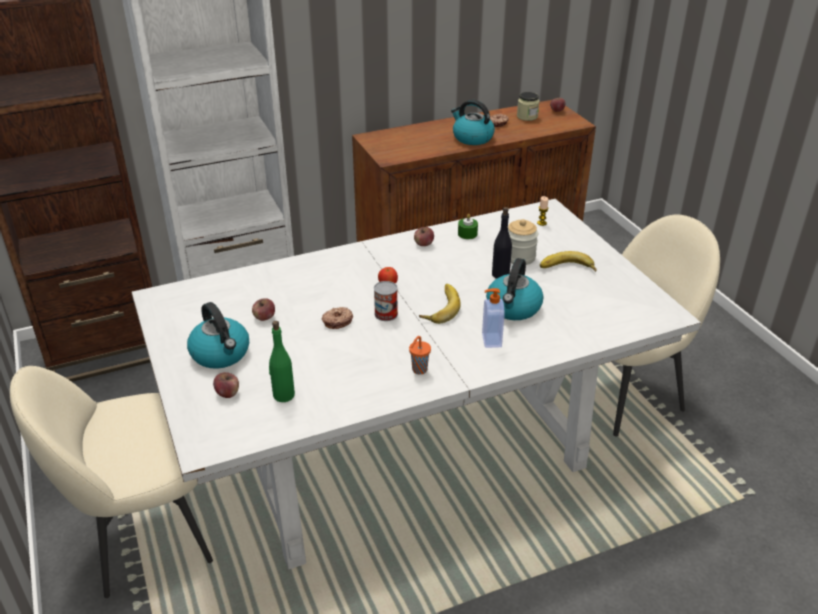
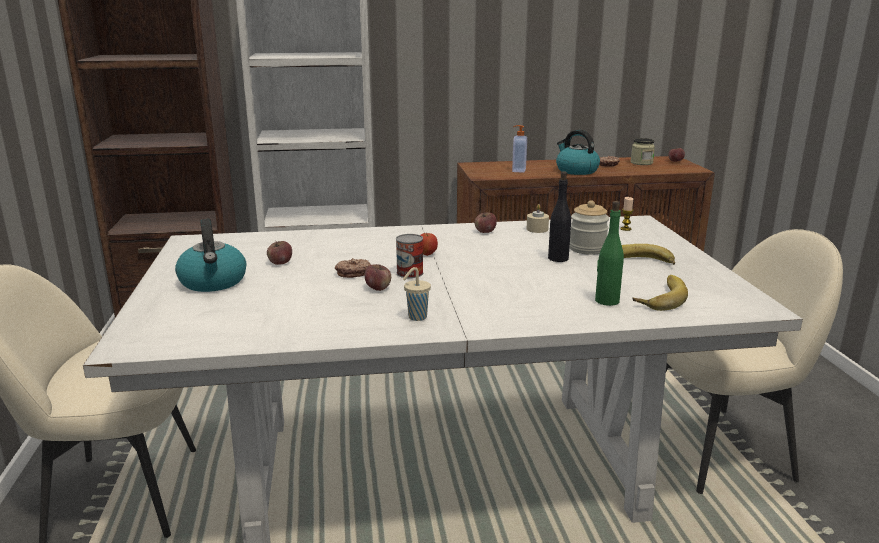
camera: 15 degrees right, 15 degrees down
apple [213,372,239,398] -> apple moved to [365,264,391,291]
green bottle [269,321,295,402] -> green bottle moved to [595,201,624,306]
orange cup [409,336,431,375] -> beige cup [403,267,431,321]
banana [419,284,461,324] -> banana moved to [632,275,688,311]
green candle [458,214,478,239] -> beige candle [527,204,549,233]
soap dispenser [482,288,505,348] -> soap dispenser moved to [512,125,527,173]
kettle [486,258,543,320] -> none

